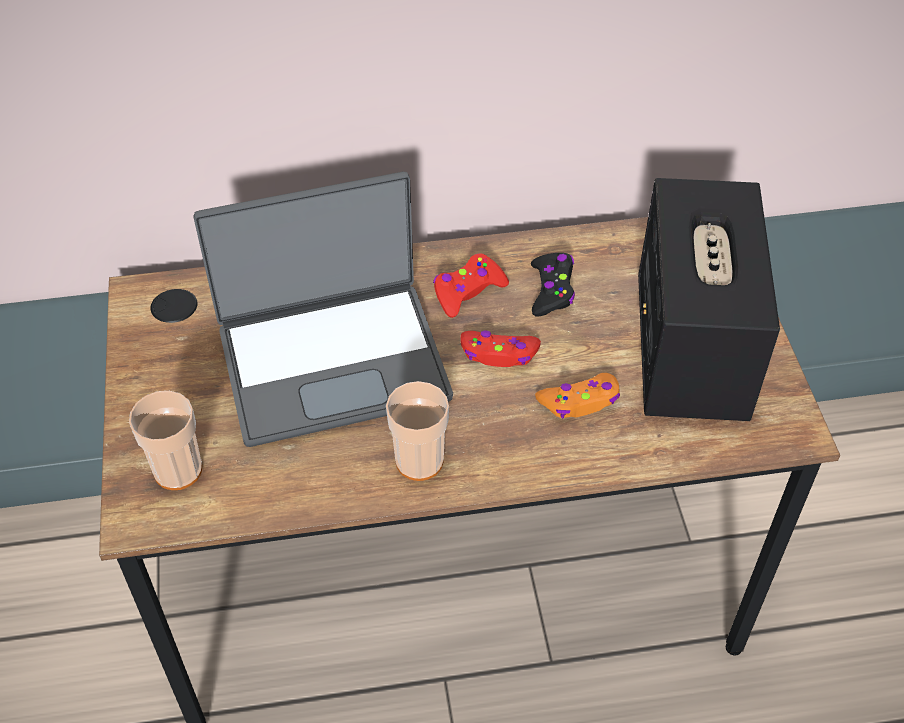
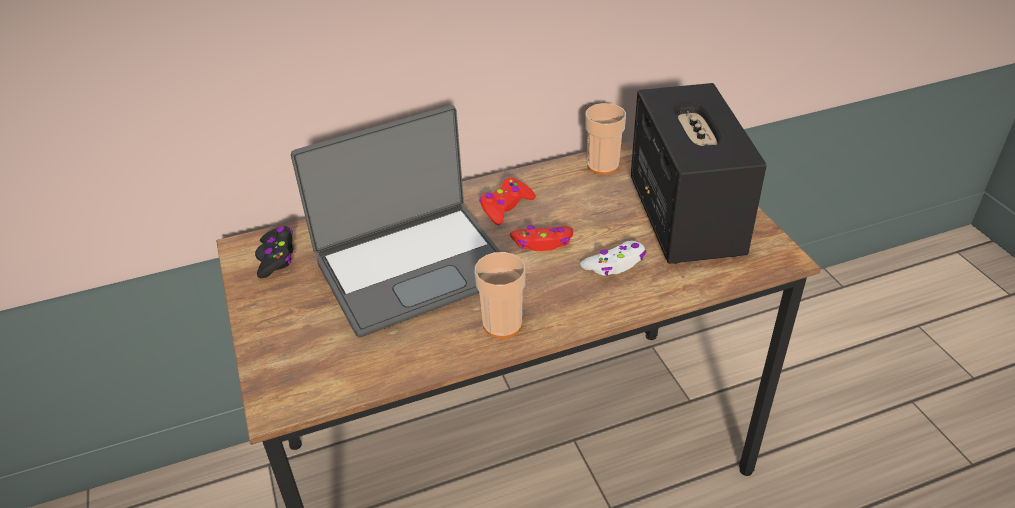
camera: 10 degrees left, 10 degrees down
cup [129,391,202,490] -> cup moved to [585,103,626,174]
black game controller [531,253,575,317] -> black game controller moved to [257,226,293,278]
orange game controller [535,373,620,418] -> white game controller [580,241,646,276]

